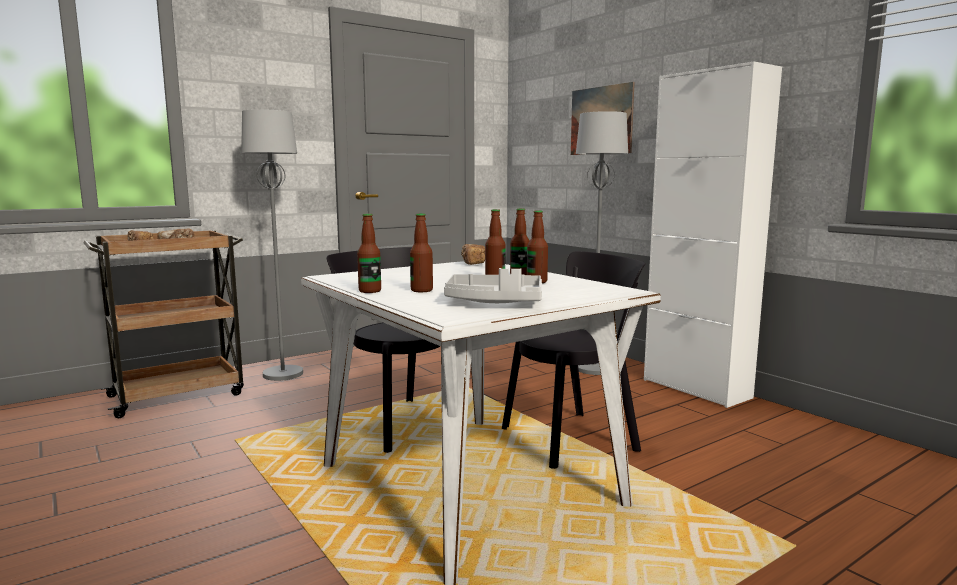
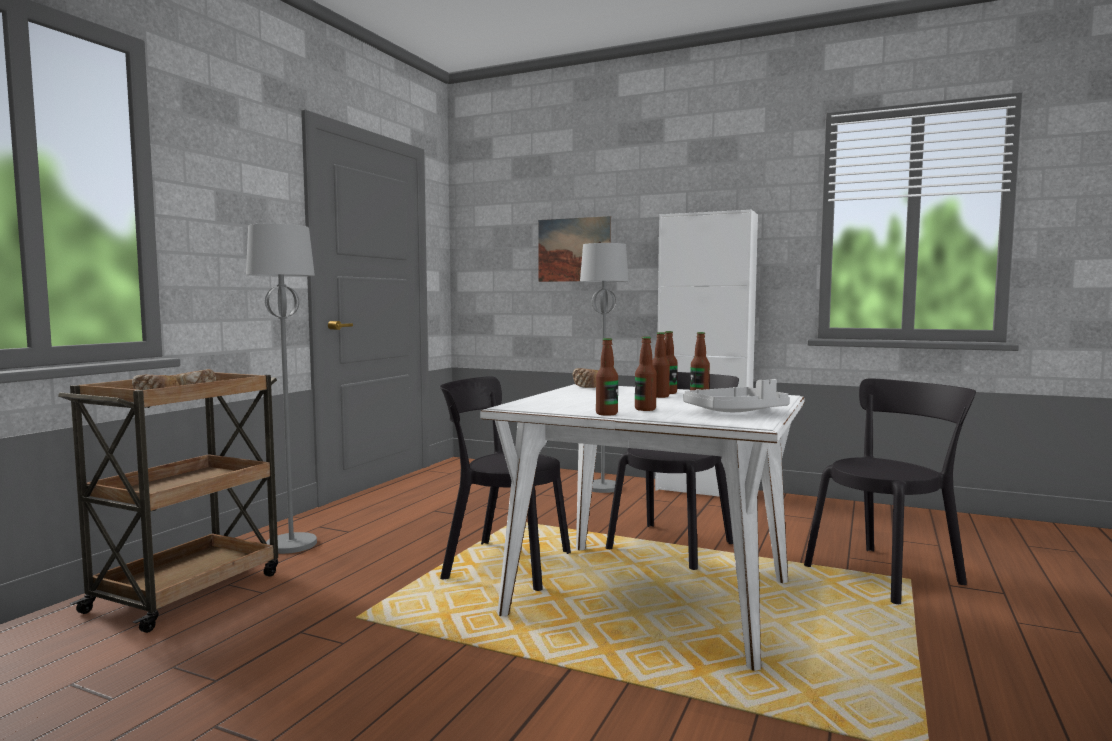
camera: 30 degrees left, 5 degrees down
none -> black chair [804,378,976,604]

